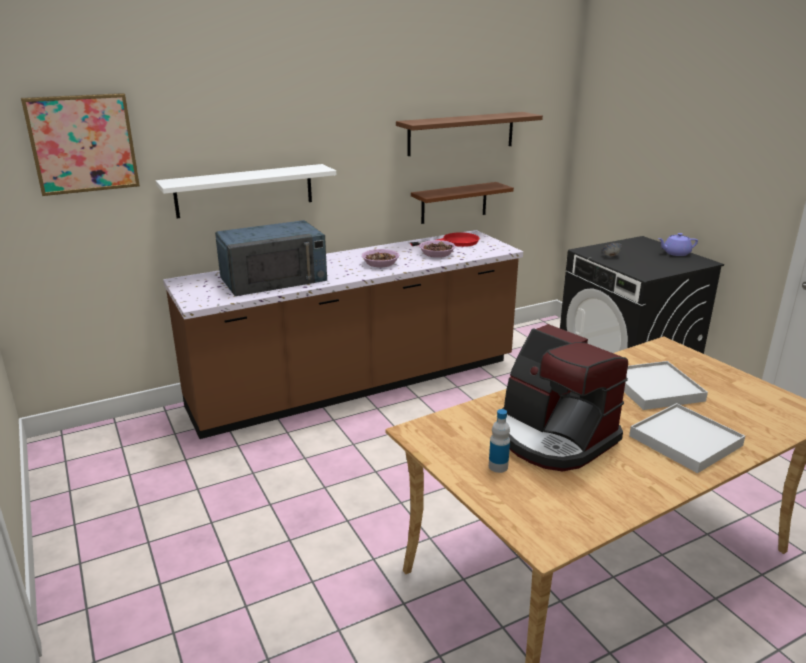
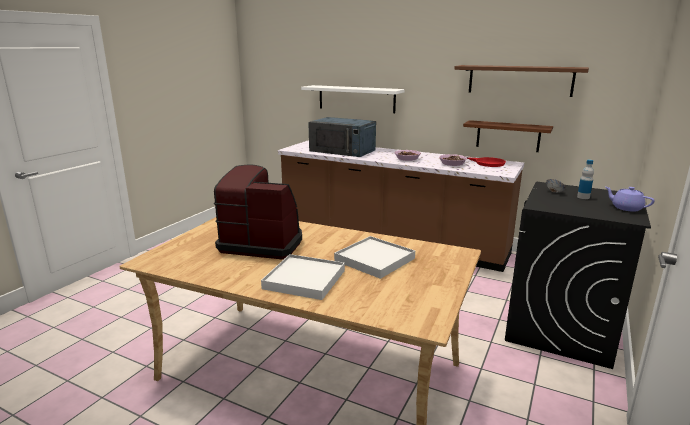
camera: 55 degrees right, 5 degrees down
picture [21,93,140,196] -> none
bottle [489,409,510,473] -> bottle moved to [577,160,594,199]
coffee machine [502,324,628,471] -> coffee machine turned 90 degrees clockwise [214,165,302,259]

